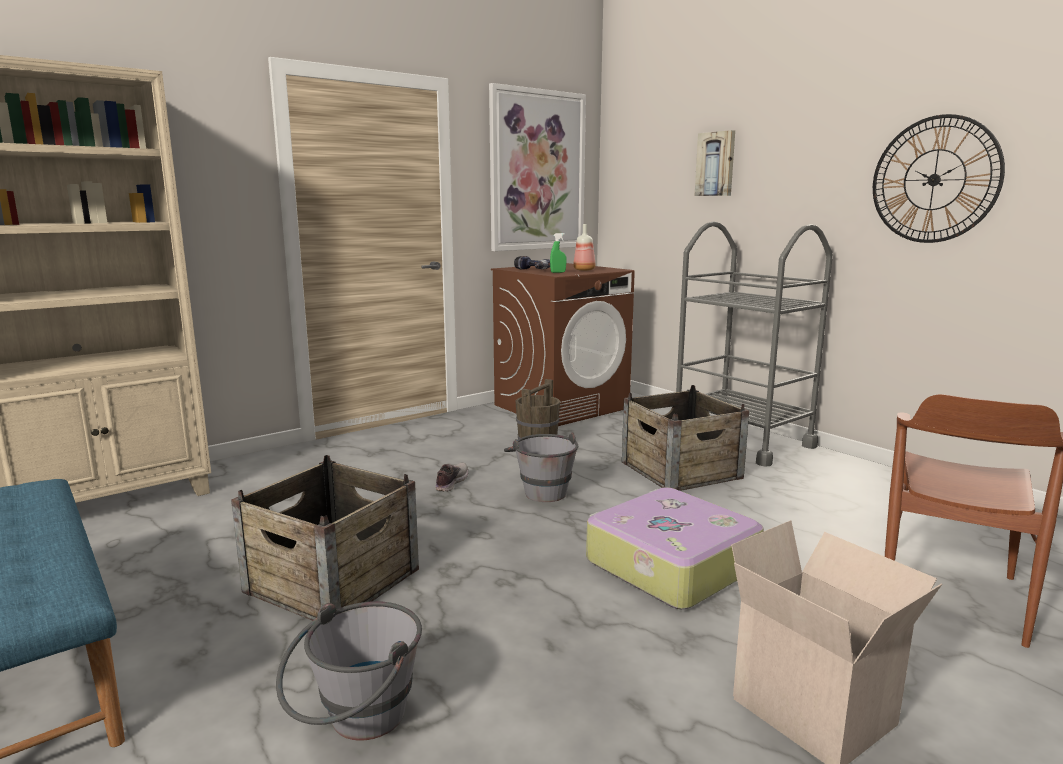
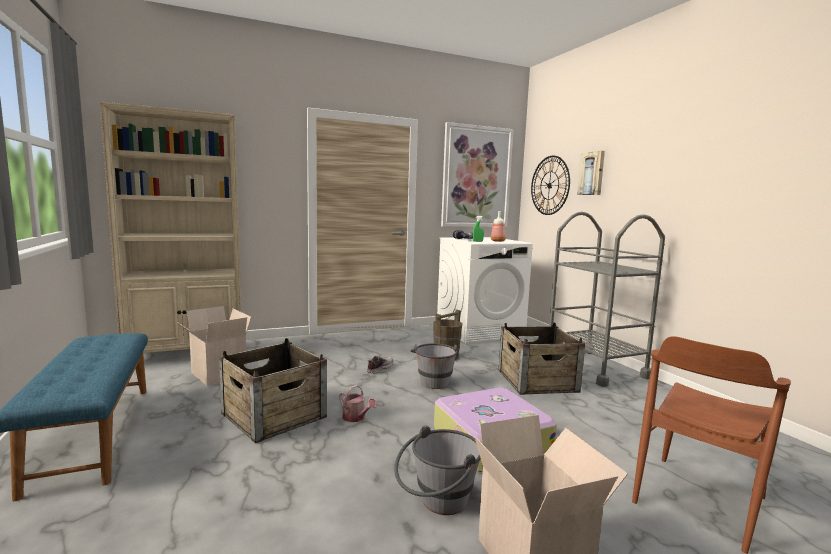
camera: 15 degrees right, 5 degrees down
grey bucket [276,601,422,741] -> grey bucket moved to [394,425,481,515]
brown washing machine [491,263,635,426] -> white washing machine [437,237,533,343]
wall clock [873,114,1005,243] -> wall clock moved to [531,156,570,215]
none -> cardboard box [176,306,251,386]
none -> watering can [339,385,377,422]

